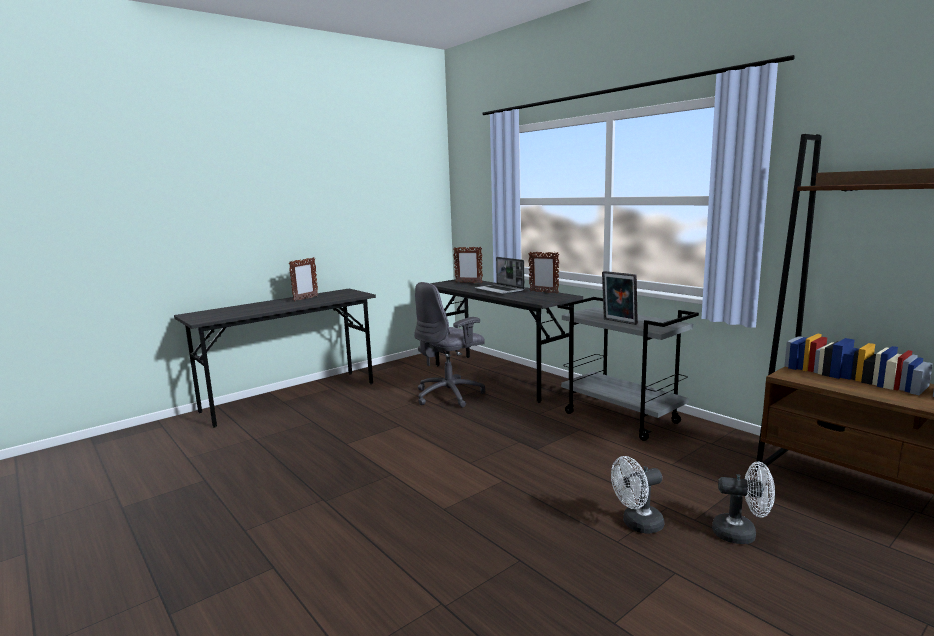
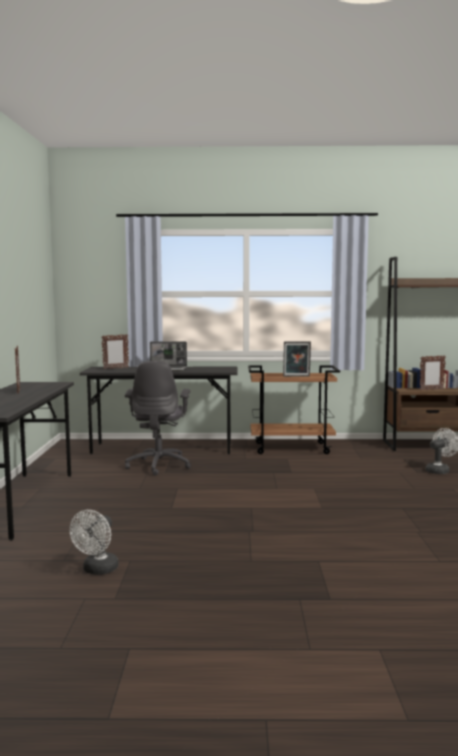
camera: 50 degrees left, 5 degrees down
picture frame [528,251,559,294] -> picture frame moved to [420,355,445,390]
grey cart [557,297,699,441] -> brown cart [248,365,340,454]
white fan [611,456,664,534] -> white fan moved to [70,510,118,575]

